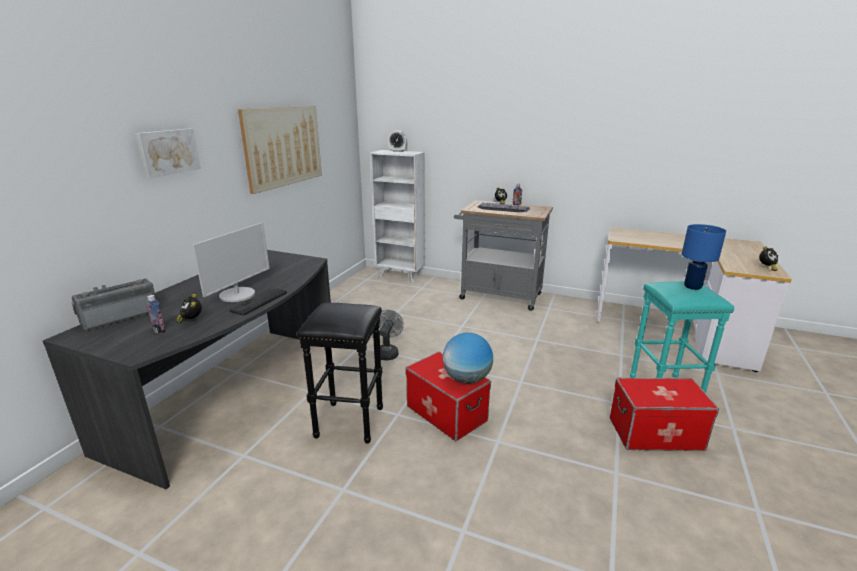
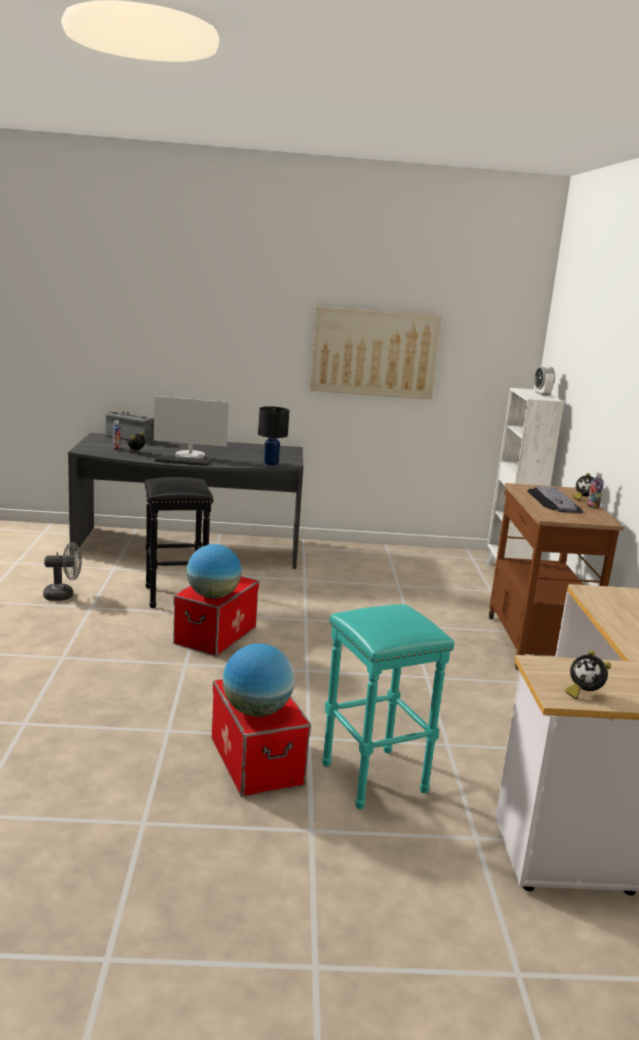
camera: 65 degrees right, 5 degrees down
picture [135,129,201,178] -> none
grey fan [379,310,404,360] -> grey fan moved to [43,542,82,601]
grey cart [454,200,553,311] -> brown cart [489,483,624,670]
blue table lamp [682,224,726,290] -> none
none -> globe [223,643,295,717]
none -> black table lamp [258,406,289,465]

